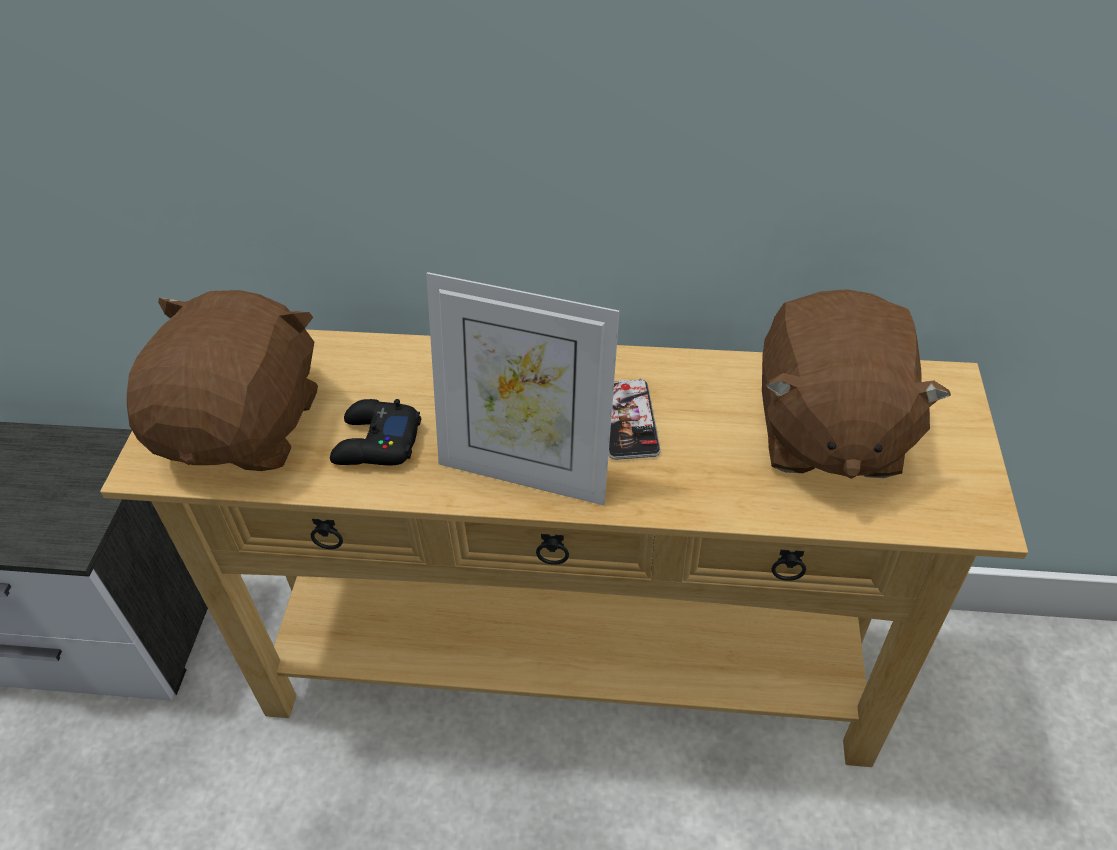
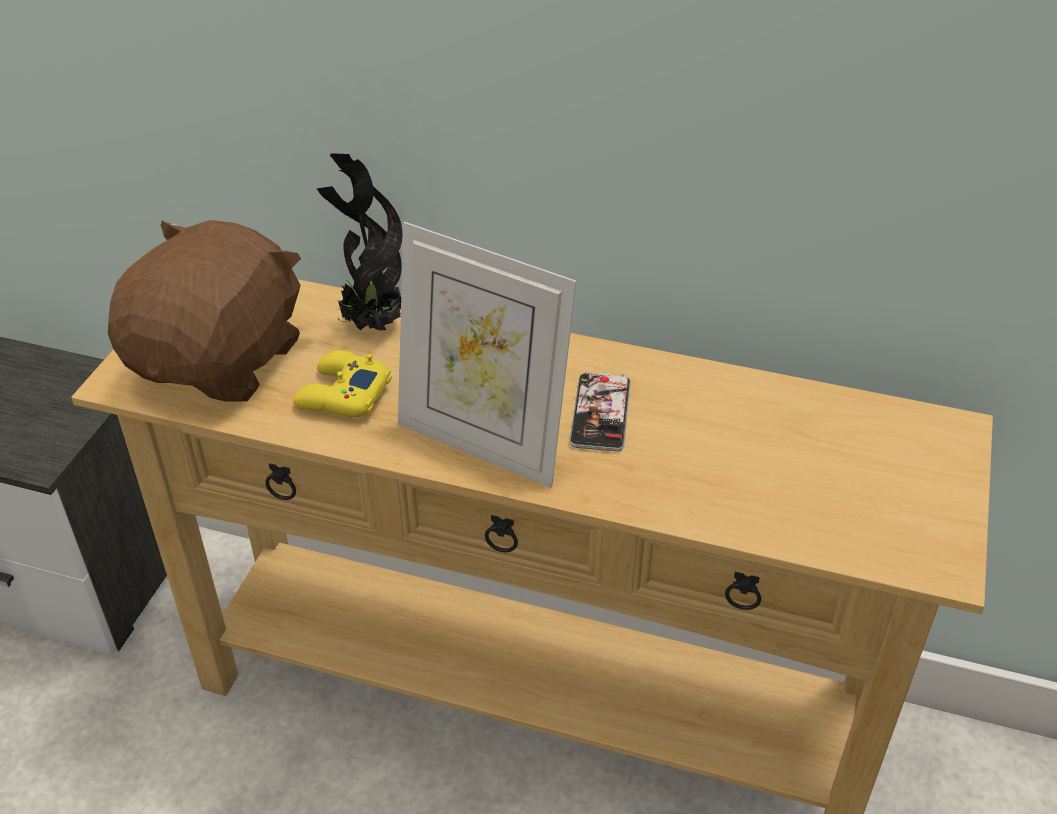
camera: 10 degrees right, 5 degrees down
black game controller [330,399,421,466] -> yellow game controller [293,350,392,417]
brown plush toy [762,289,951,479] -> none
none -> potted plant [317,153,402,331]

